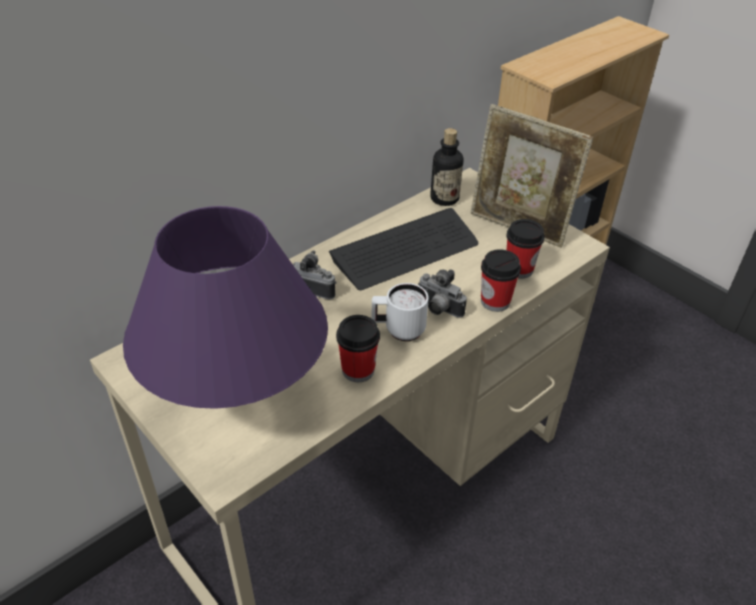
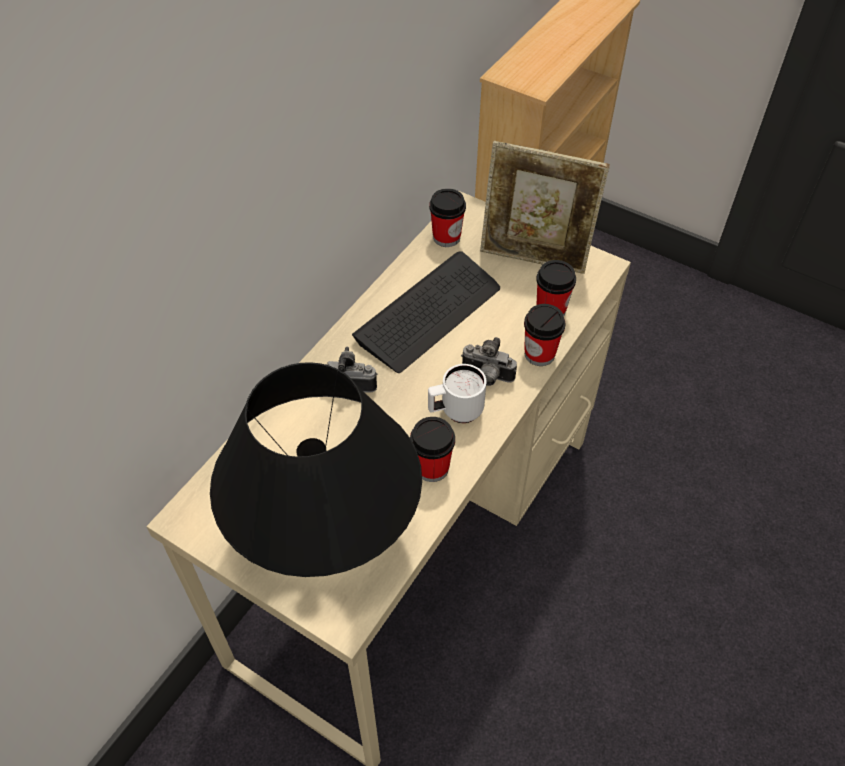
camera: 15 degrees left, 10 degrees up
purple table lamp [123,206,328,409] -> black table lamp [210,362,422,577]
bottle [430,128,463,206] -> cup [429,189,466,247]

